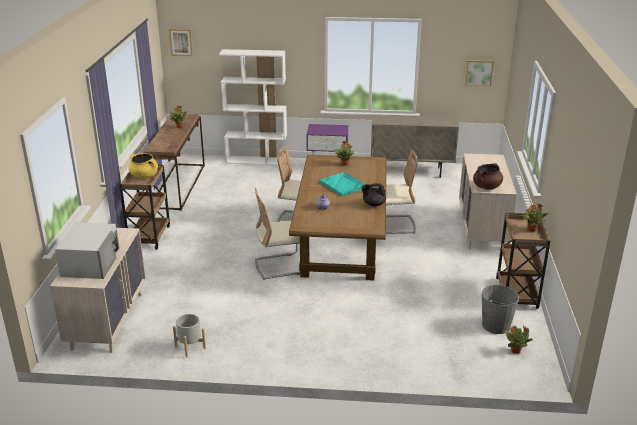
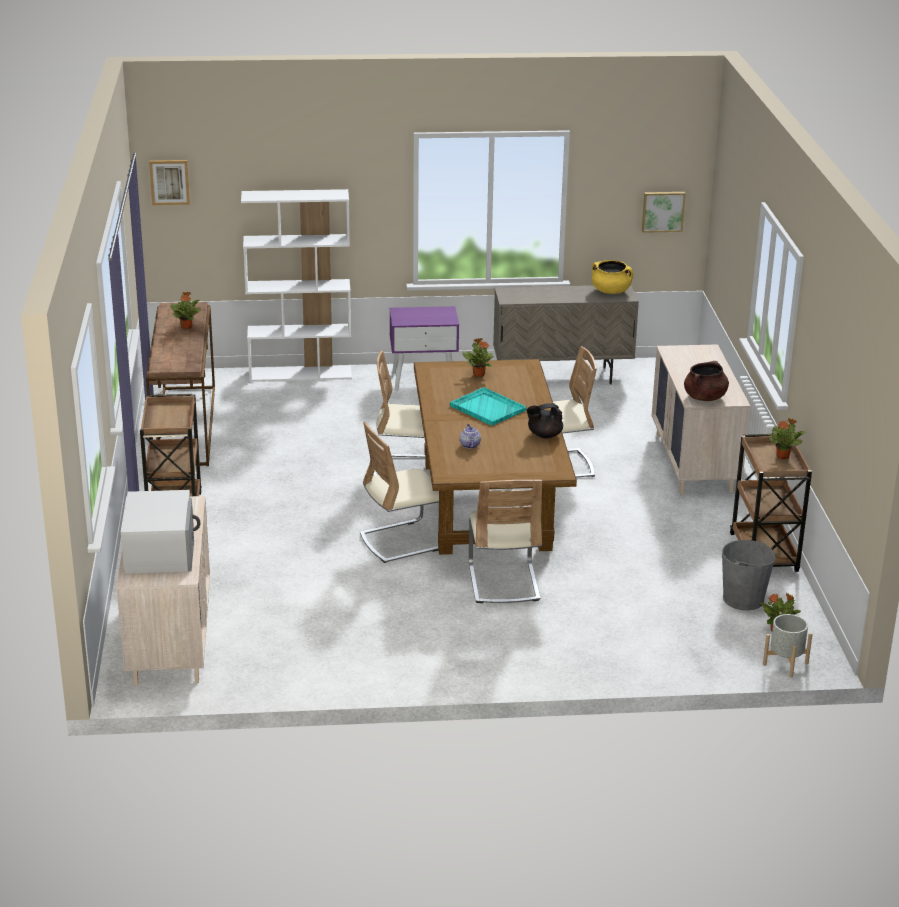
camera: 10 degrees left, 0 degrees up
yellow cooking pot [129,153,158,178] -> yellow cooking pot moved to [592,260,633,294]
grey planter [173,314,206,358] -> grey planter moved to [763,614,813,678]
none -> beige chair [469,480,542,603]

